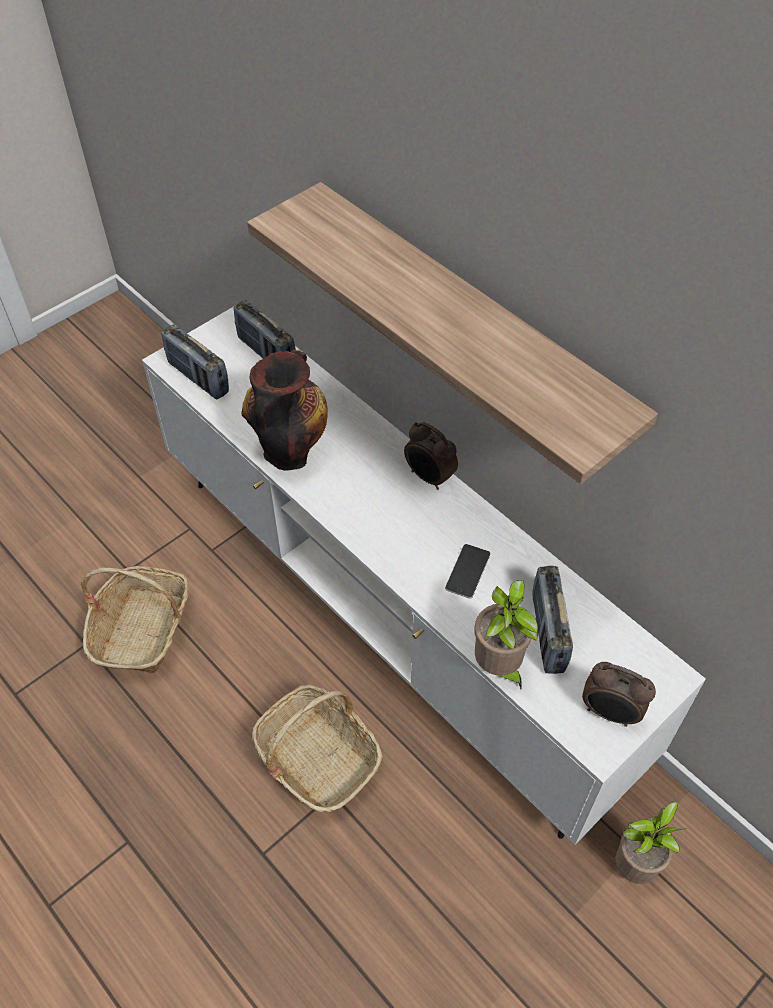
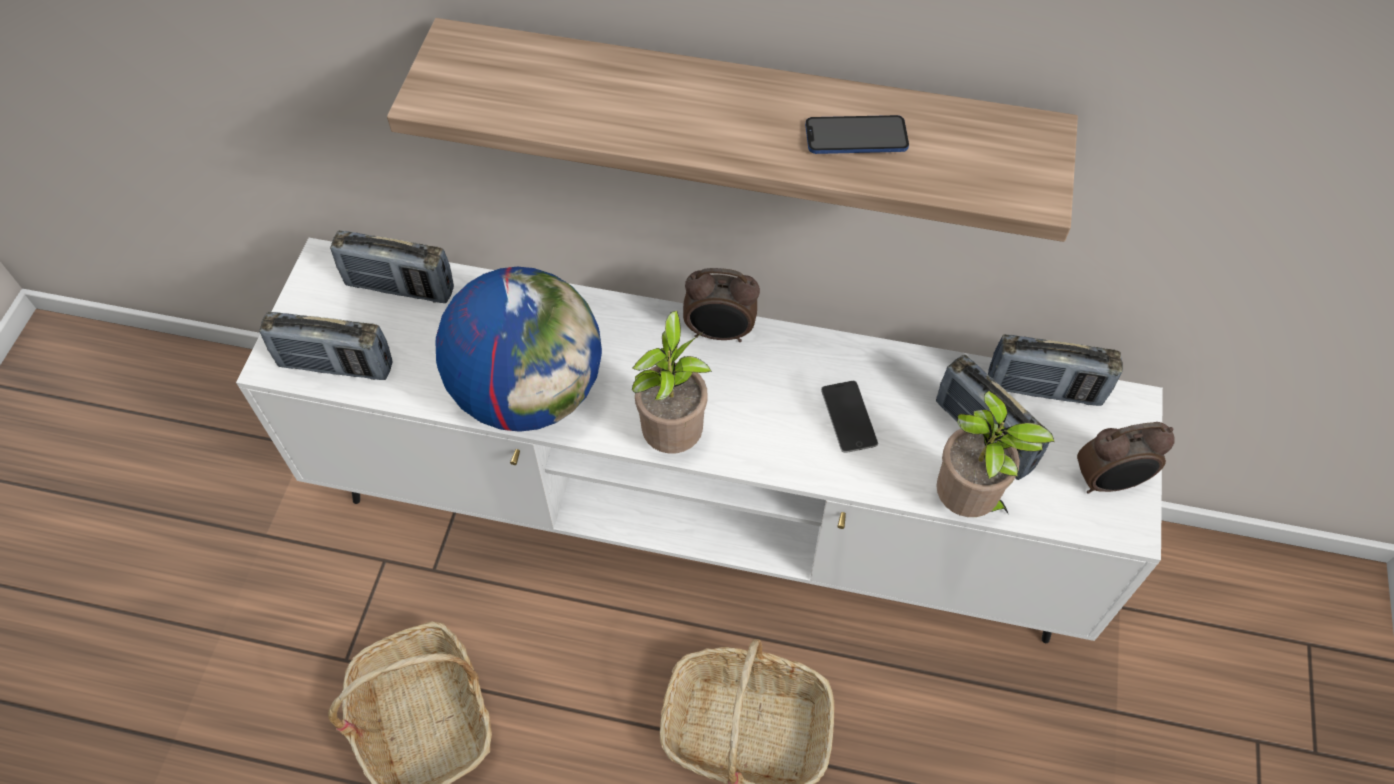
camera: 35 degrees left, 5 degrees up
vase [241,350,328,471] -> globe [436,267,602,432]
potted plant [616,802,686,884] -> potted plant moved to [632,311,712,454]
none -> phone [805,115,909,154]
none -> radio [988,334,1123,406]

